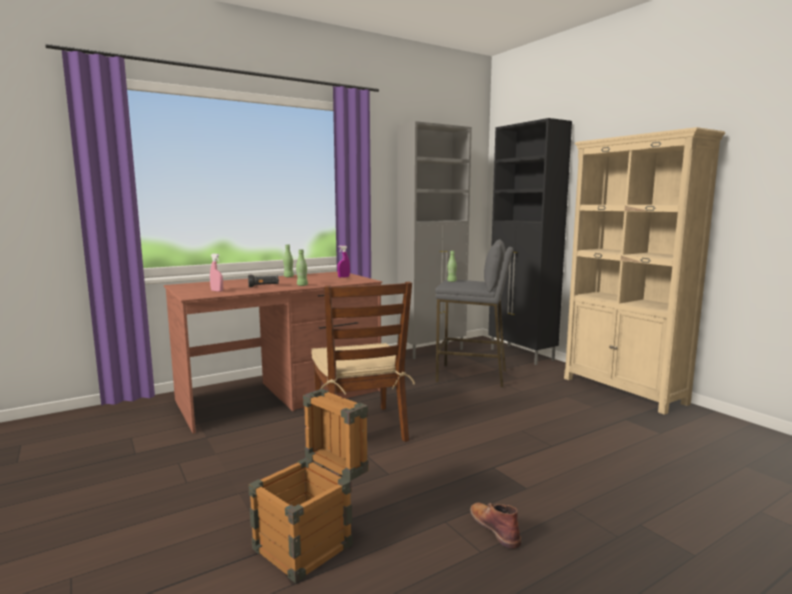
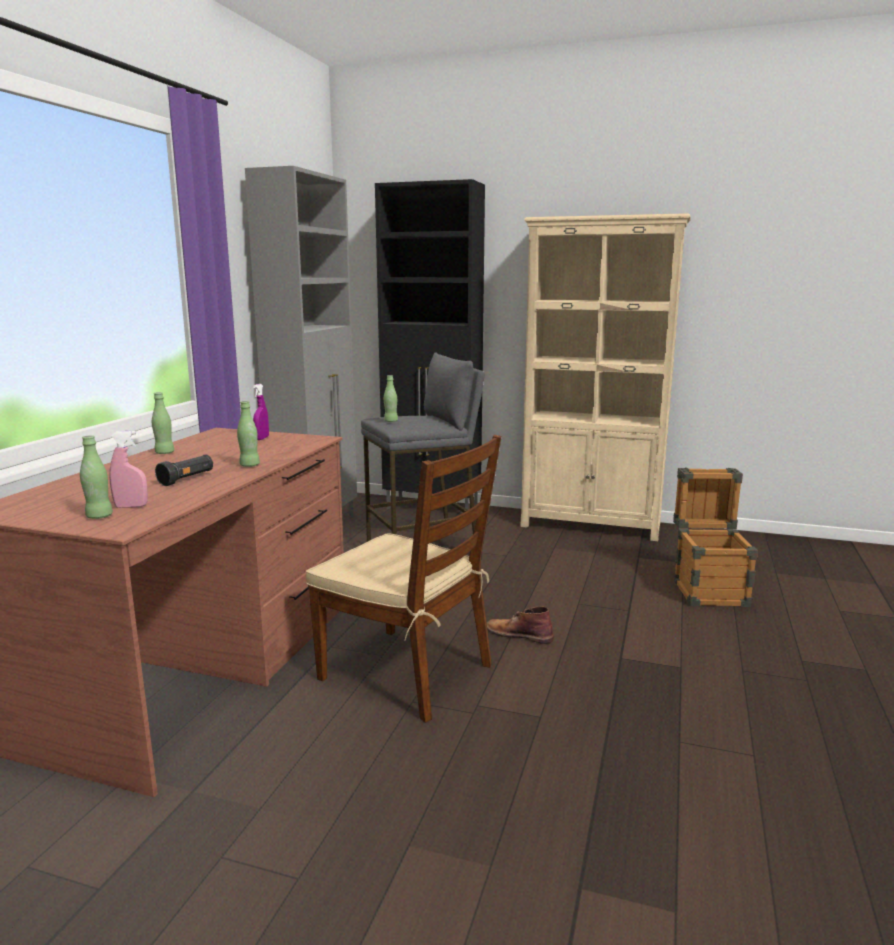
camera: 40 degrees left, 5 degrees up
crate [248,389,368,583] -> crate moved to [673,468,758,607]
brown boot [470,503,521,549] -> brown boot moved to [487,606,554,644]
none -> green bottle [80,435,113,519]

